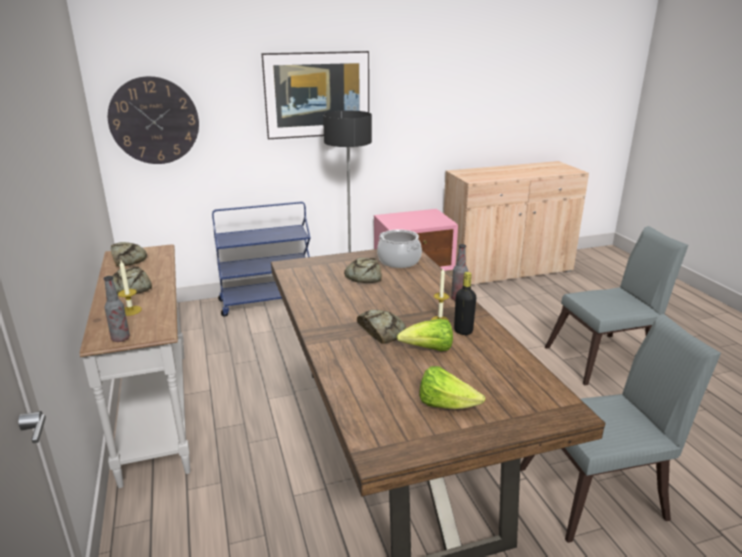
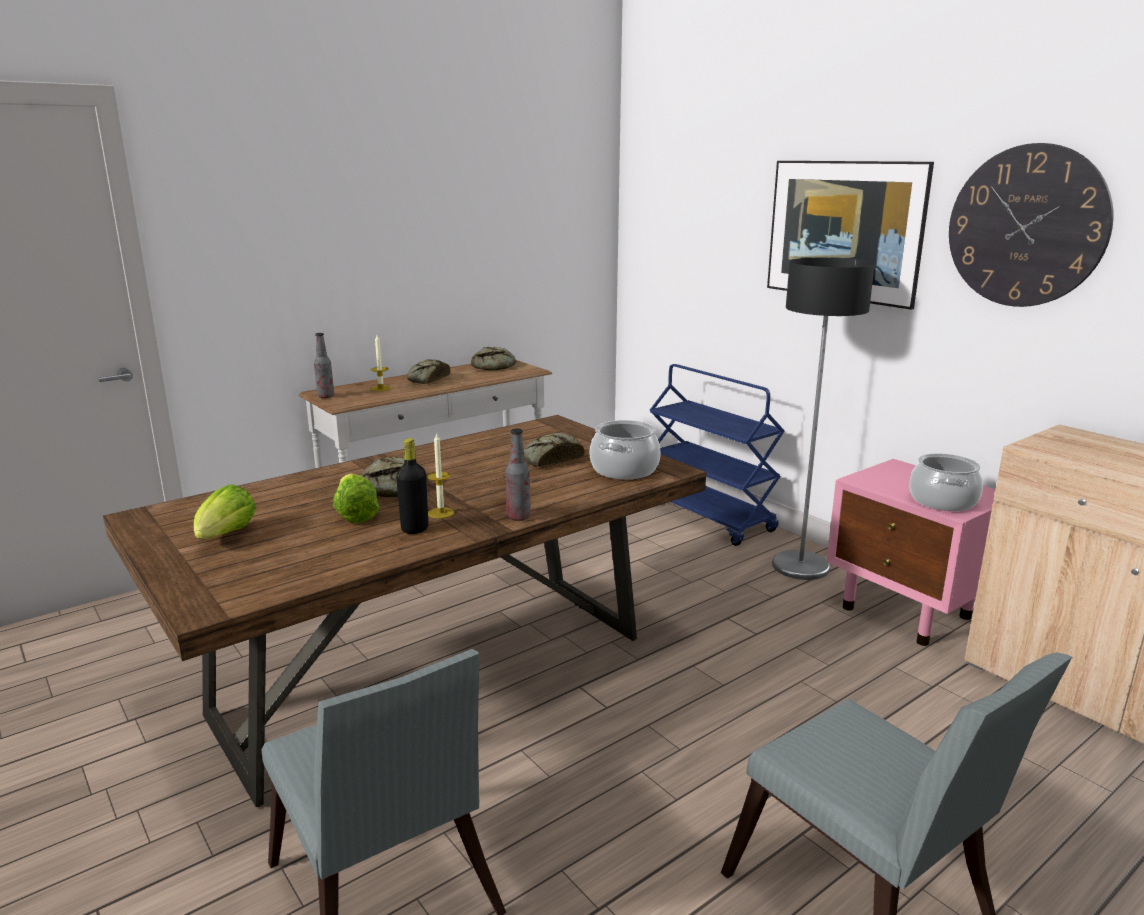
camera: 70 degrees right, 5 degrees down
wall clock [108,76,199,164] -> wall clock moved to [949,143,1113,307]
none -> cooking pot [909,453,983,511]

